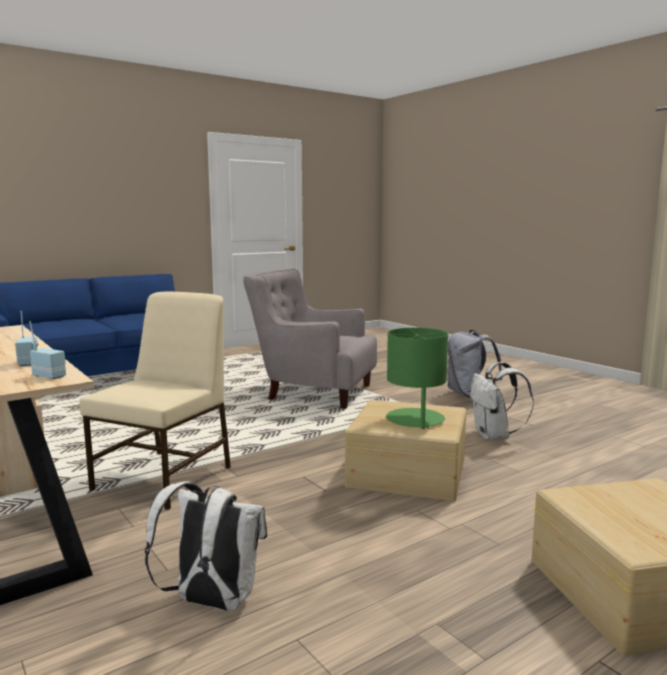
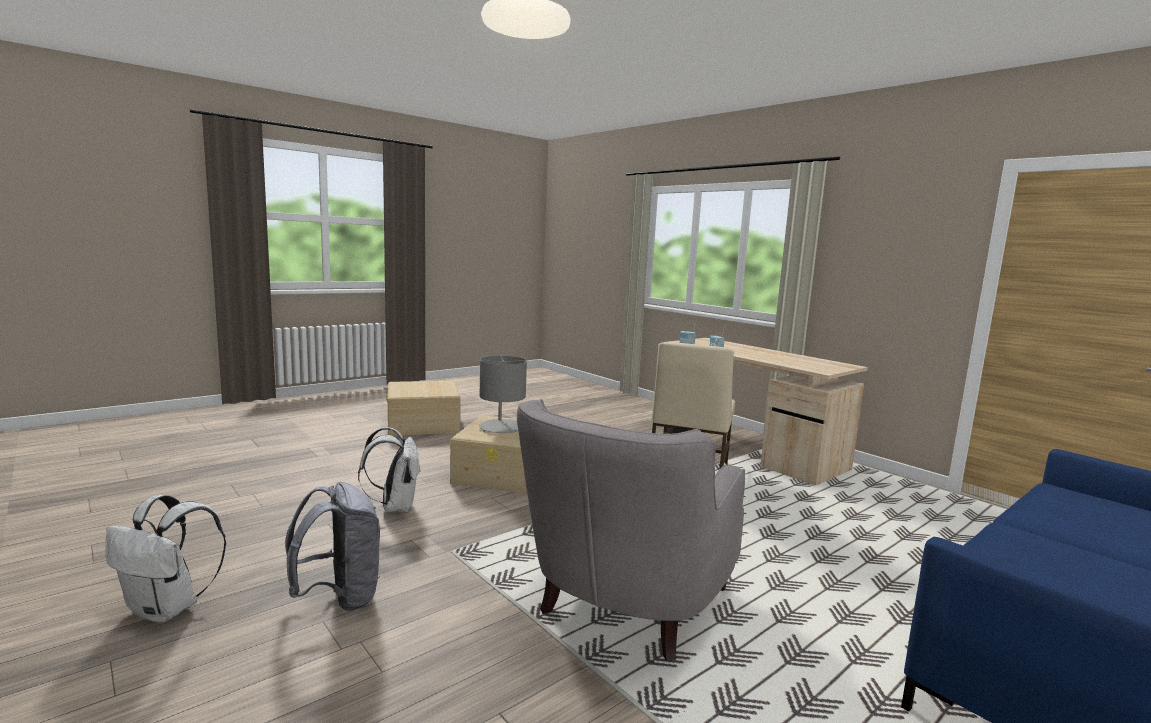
camera: 175 degrees right, 0 degrees up
white backpack [145,481,267,611] -> white backpack moved to [105,495,226,623]
grey armchair [243,269,377,409] -> grey armchair turned 105 degrees clockwise [517,399,745,661]
green table lamp [386,328,448,429] -> grey table lamp [479,356,527,433]

